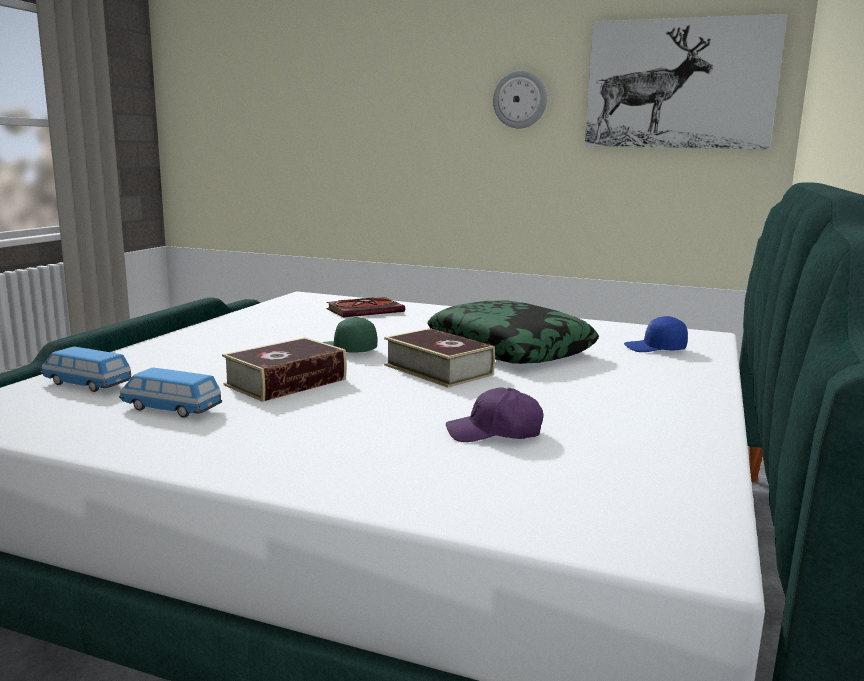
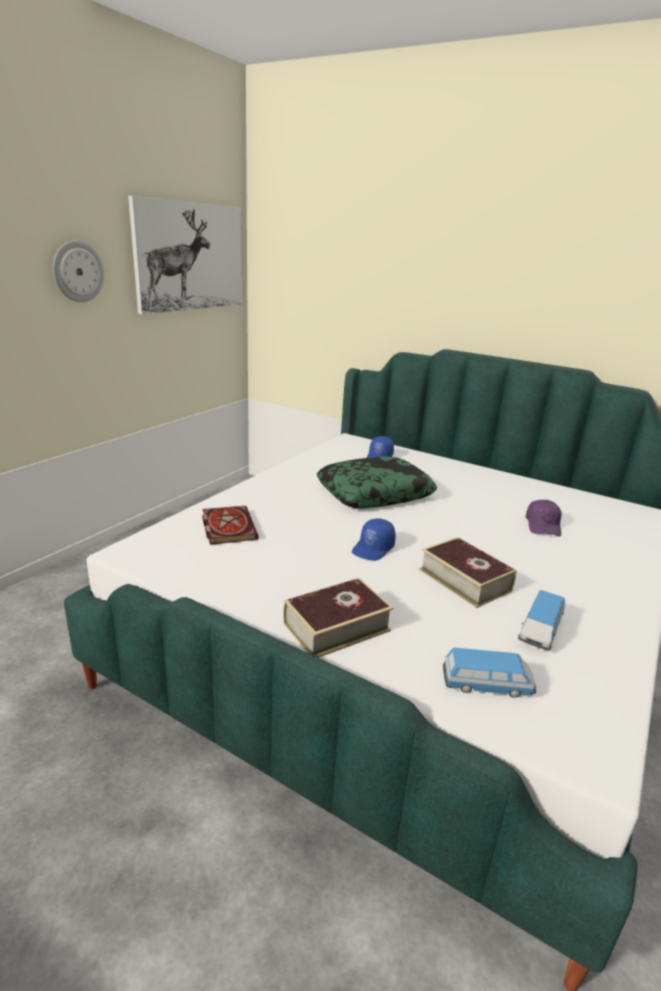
camera: 80 degrees left, 10 degrees up
toy car [41,347,131,392] -> toy car turned 120 degrees counterclockwise [443,648,536,698]
green cap [322,317,377,353] -> blue cap [352,518,396,561]
book [384,328,495,388] -> book moved to [283,578,393,658]

